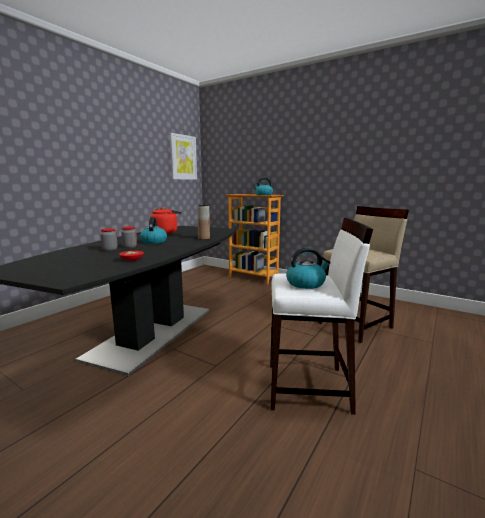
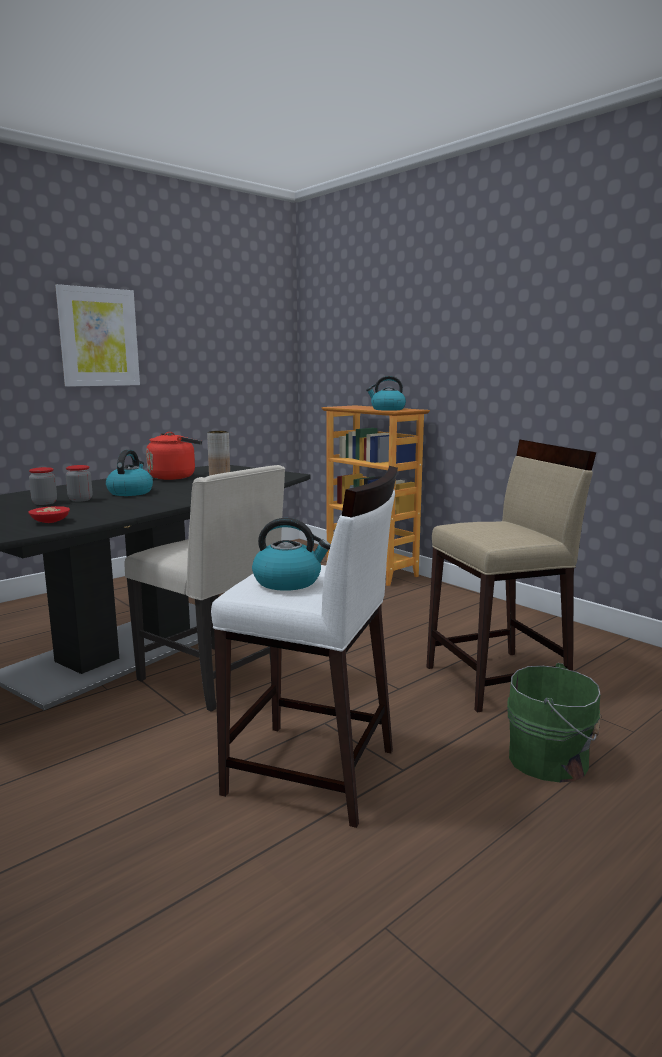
camera: 15 degrees right, 0 degrees up
picture [170,133,197,180] -> picture moved to [55,284,140,387]
none -> beige chair [125,465,285,712]
none -> green bucket [507,663,601,782]

